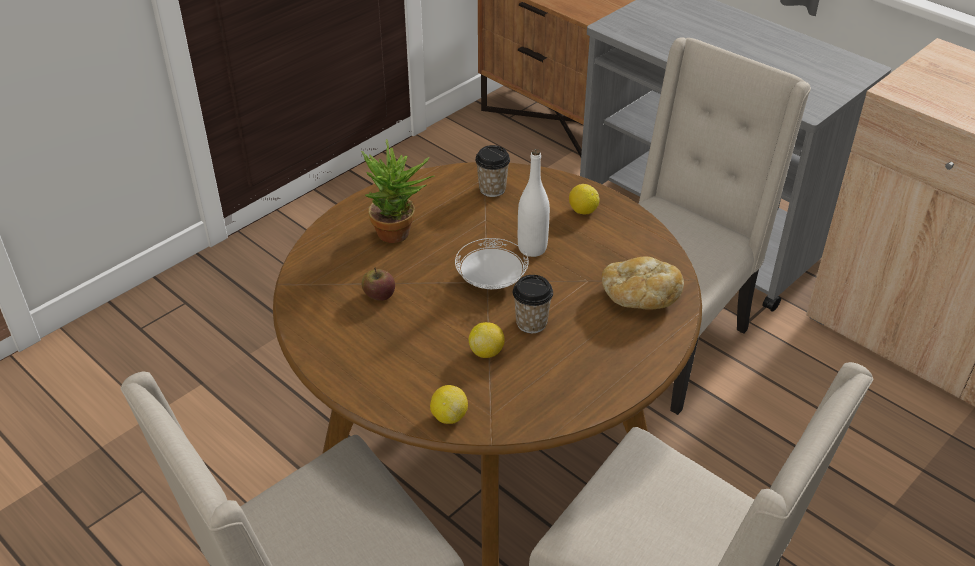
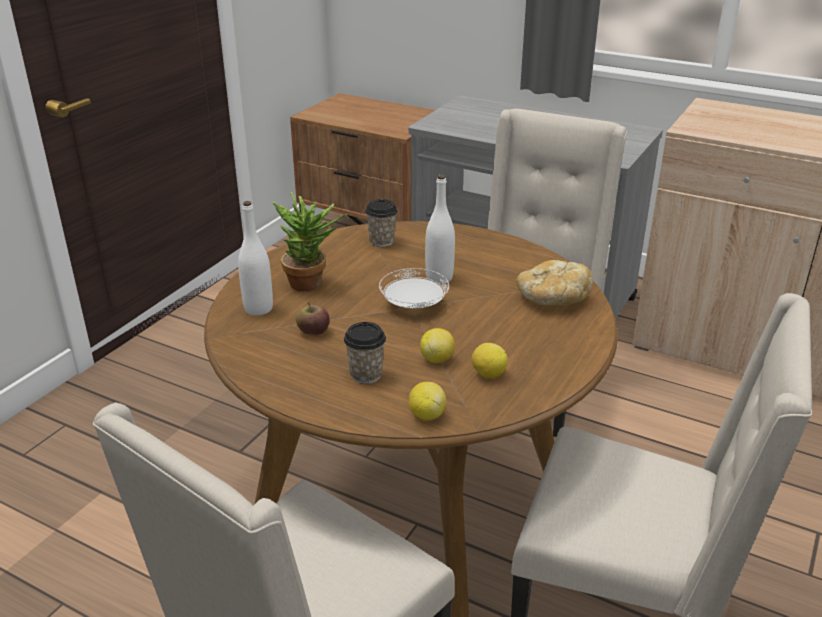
camera: 15 degrees left, 10 degrees down
cup [513,275,553,333] -> cup moved to [344,322,386,384]
lemon [569,184,600,214] -> lemon moved to [472,343,508,378]
none -> white bottle [238,201,273,316]

